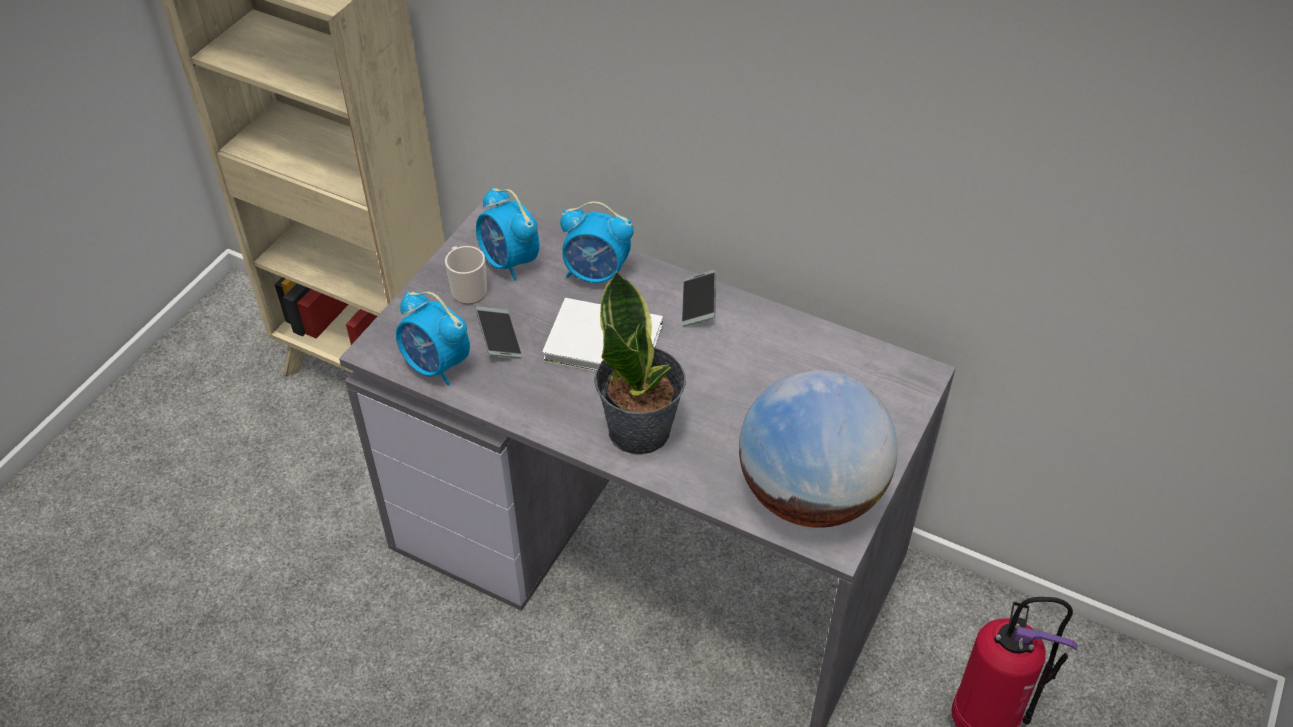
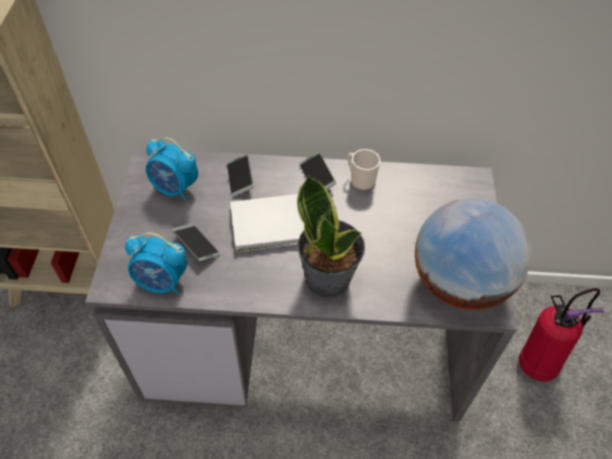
camera: 25 degrees left, 5 degrees up
mug [445,246,487,305] -> mug moved to [347,149,380,190]
alarm clock [560,201,634,283] -> phone [227,154,253,197]

